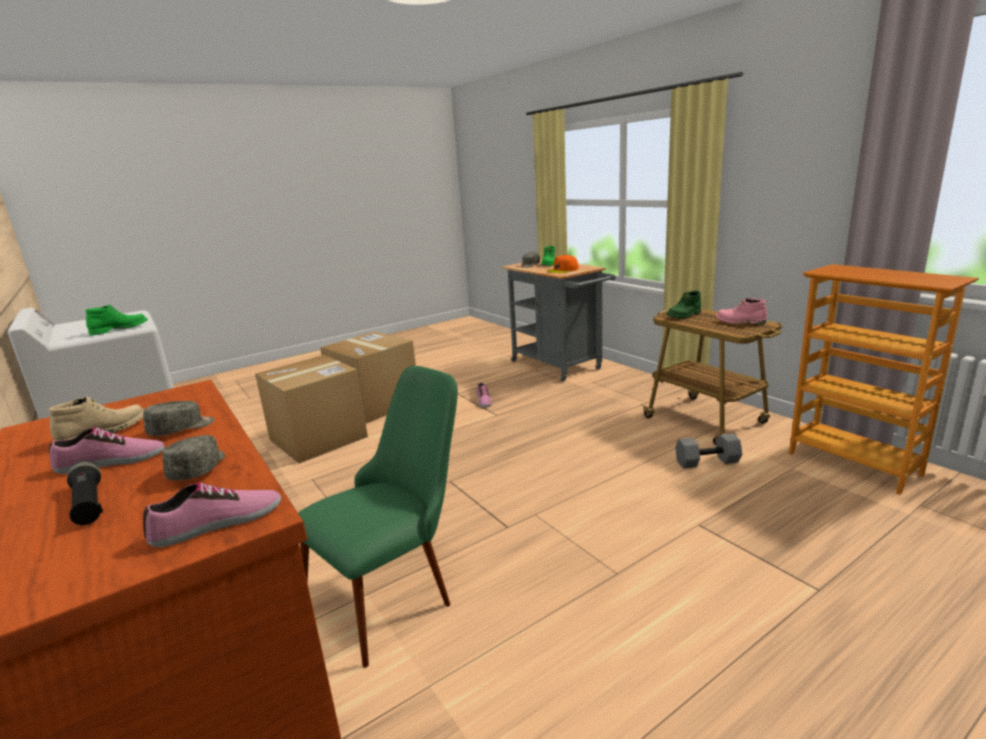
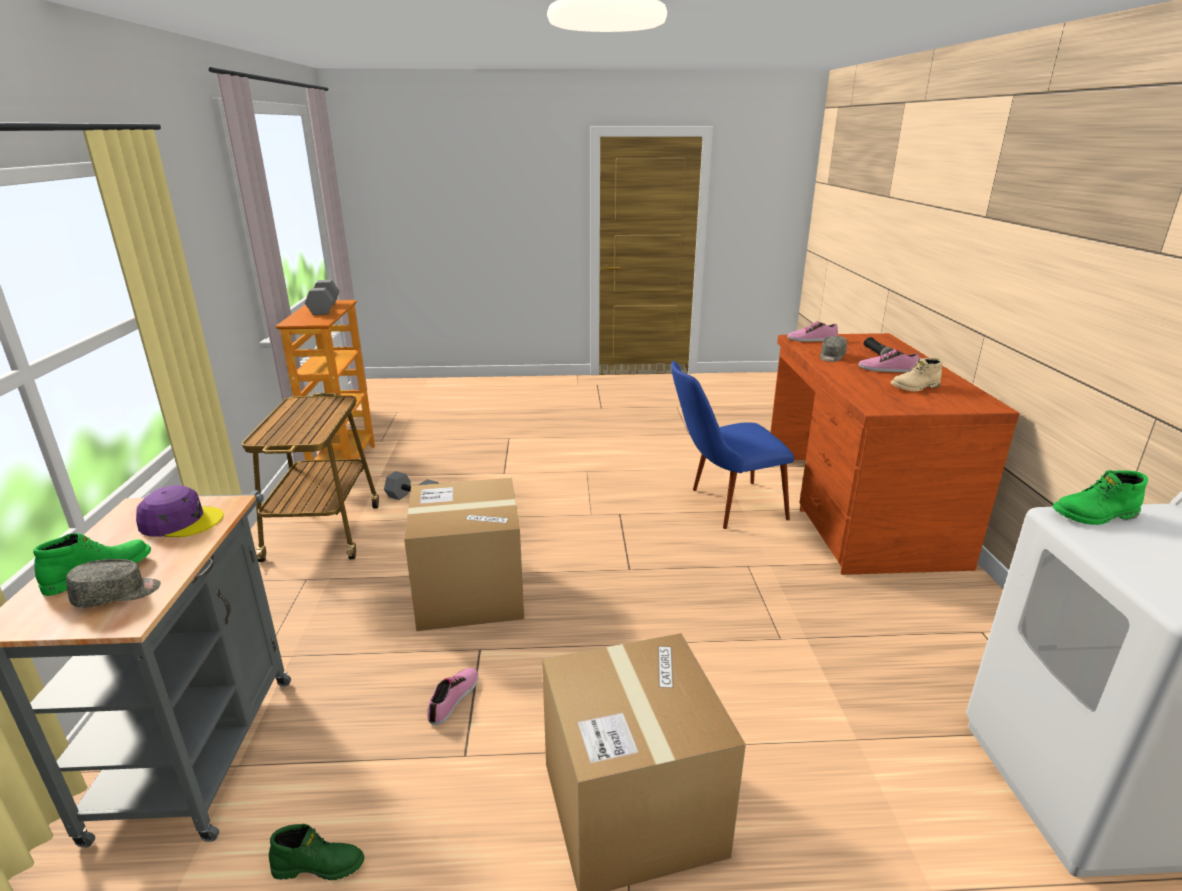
camera: 150 degrees left, 5 degrees up
grey cap [143,401,215,436] -> none
cardboard box [255,355,368,464] -> cardboard box moved to [404,478,524,631]
green chair [298,366,458,668] -> blue chair [671,361,794,529]
orange cap [547,255,579,273] -> purple cap [136,485,224,537]
green boot [667,291,701,318] -> green boot moved to [269,824,364,880]
pink boot [716,298,767,324] -> none
none -> grey dumbbell [305,280,339,315]

